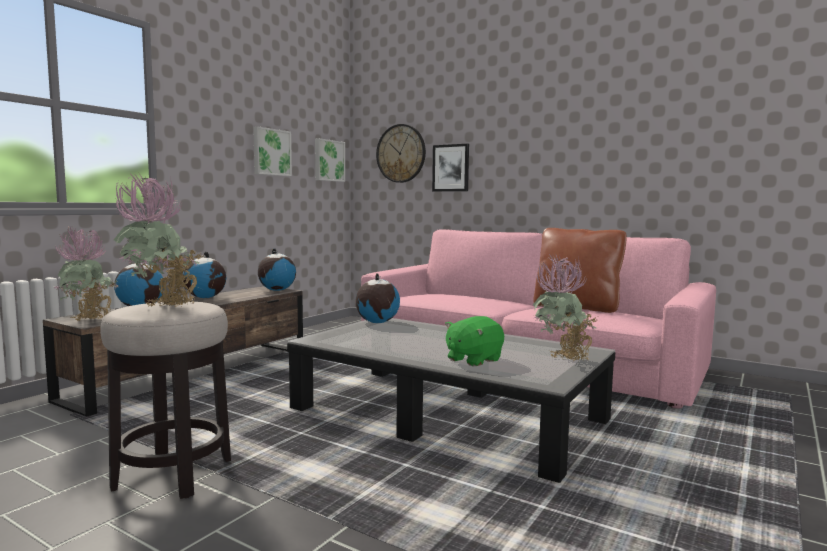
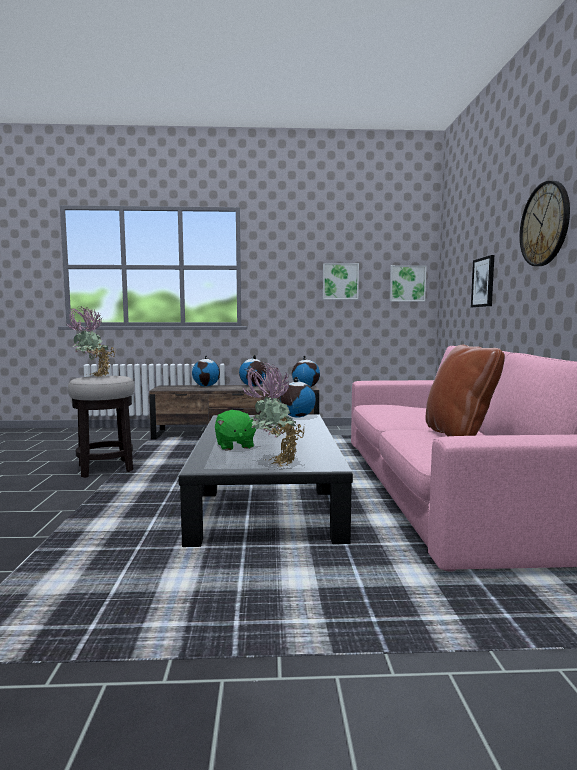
camera: 55 degrees right, 0 degrees up
potted plant [54,227,119,321] -> none
wall clock [376,124,426,183] -> wall clock moved to [520,181,570,266]
green plush toy [445,316,504,367] -> green plush toy turned 120 degrees counterclockwise [215,410,258,450]

